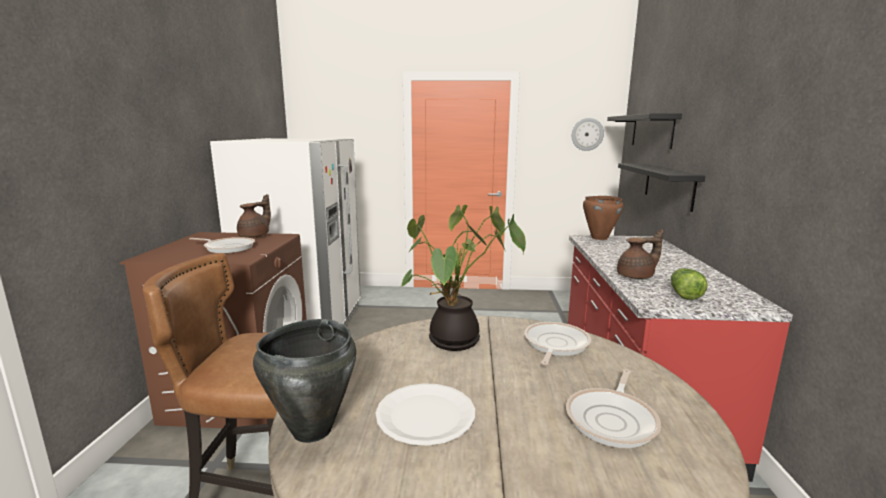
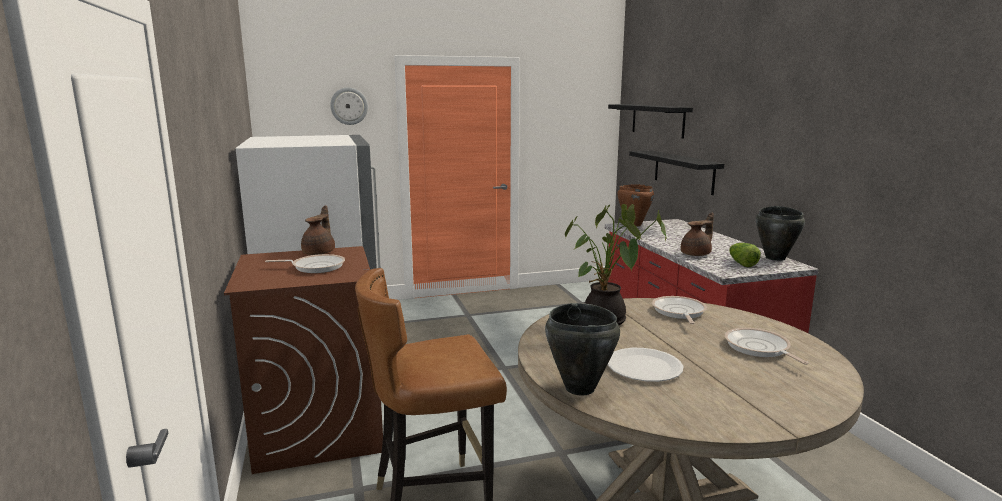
camera: 20 degrees left, 0 degrees up
frying pan [566,369,661,448] -> frying pan turned 150 degrees clockwise [725,328,809,365]
wall clock [572,118,604,151] -> wall clock moved to [330,87,368,125]
none -> black cooking pot [756,206,805,261]

